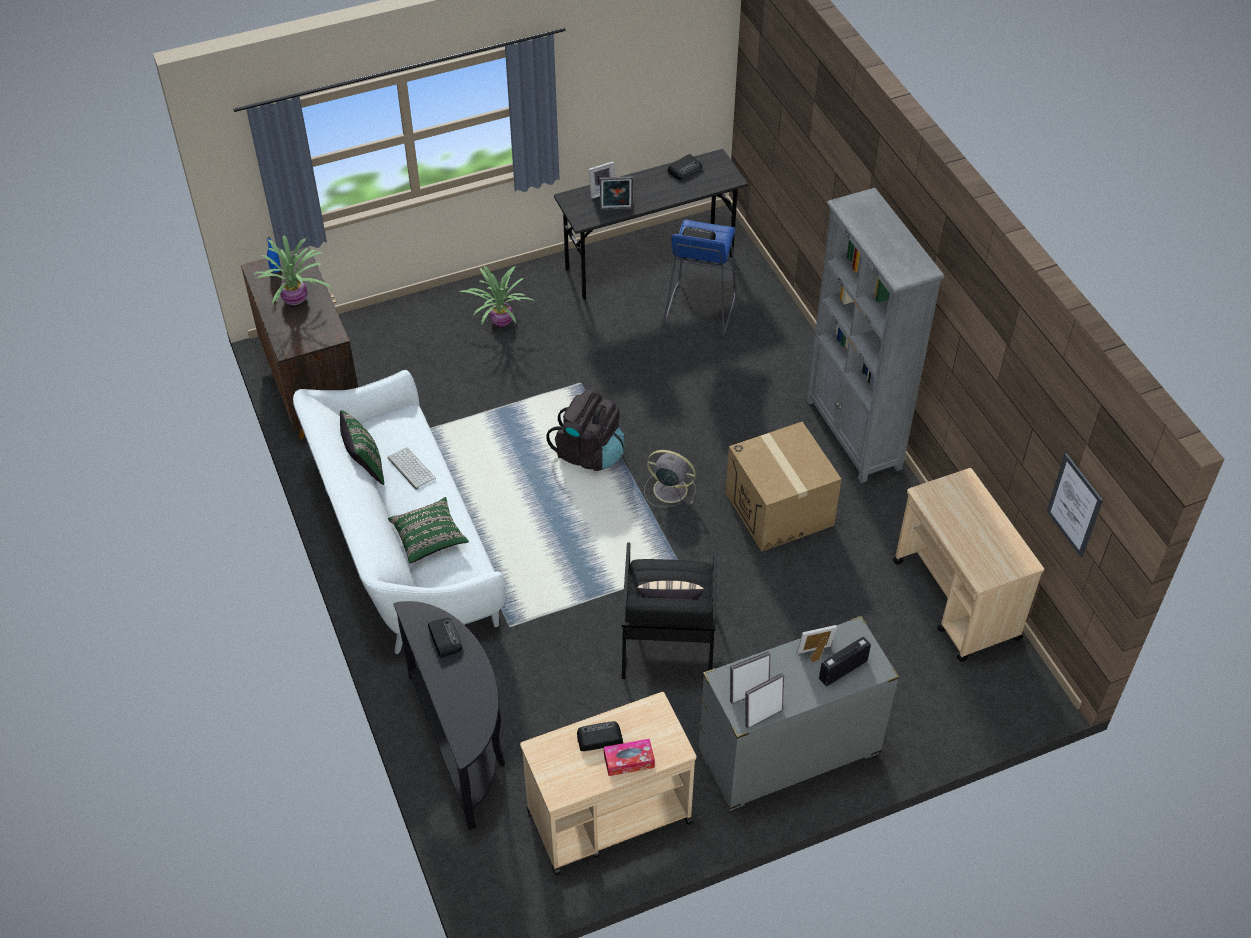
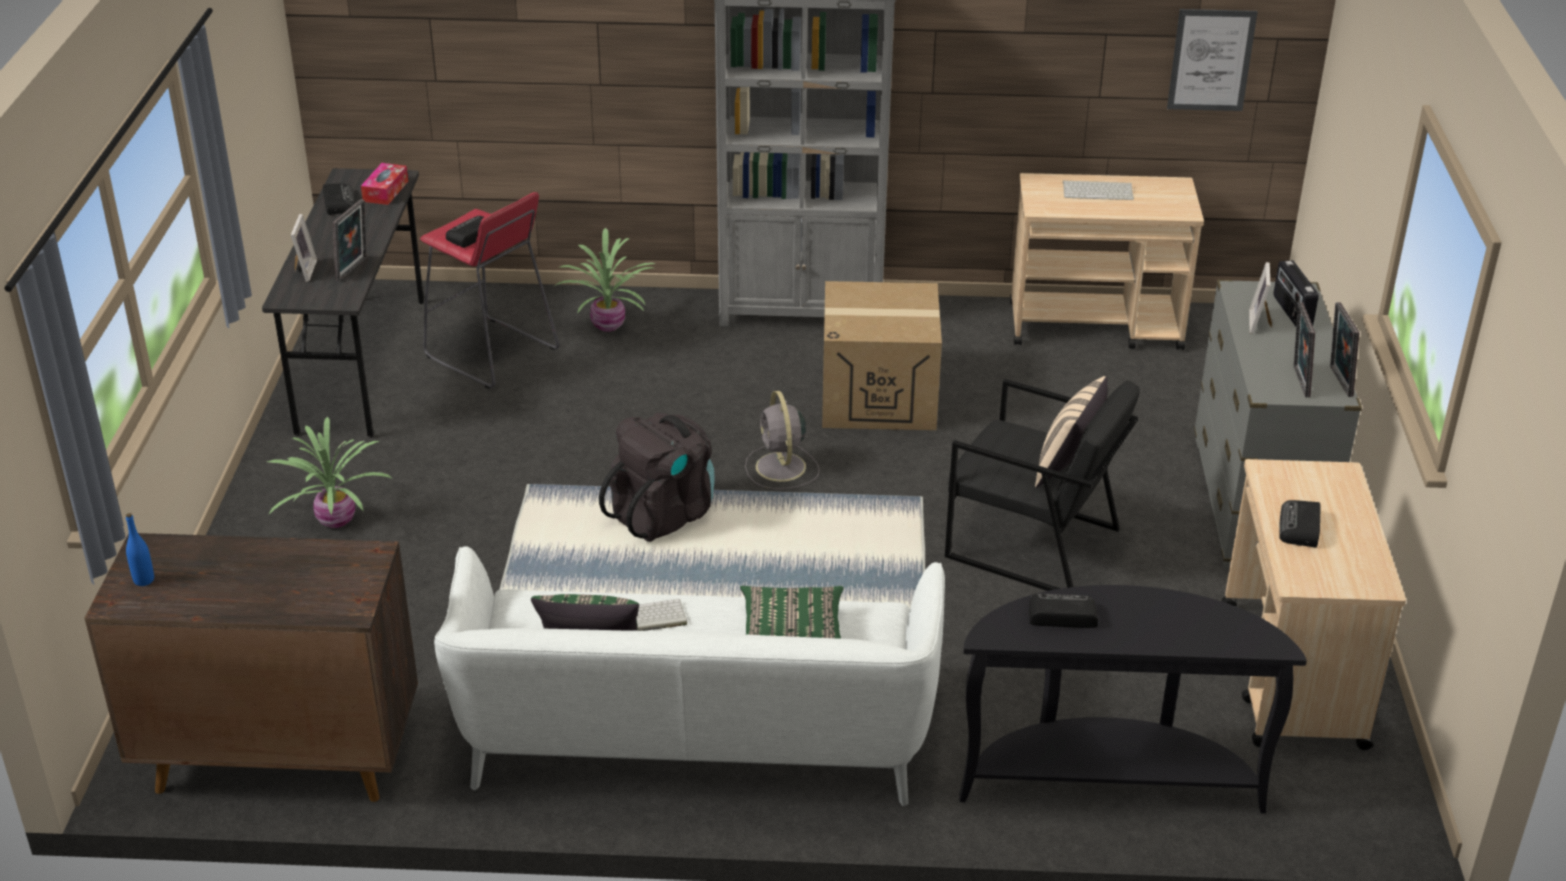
camera: 65 degrees left, 15 degrees down
potted plant [254,236,332,305] -> potted plant moved to [555,228,655,332]
tissue box [604,739,655,776] -> tissue box moved to [361,163,408,205]
grey fan [644,450,696,508] -> grey fan turned 60 degrees counterclockwise [745,391,820,489]
blue stool [662,220,736,336] -> red stool [420,192,560,389]
none -> keyboard [1063,180,1134,200]

